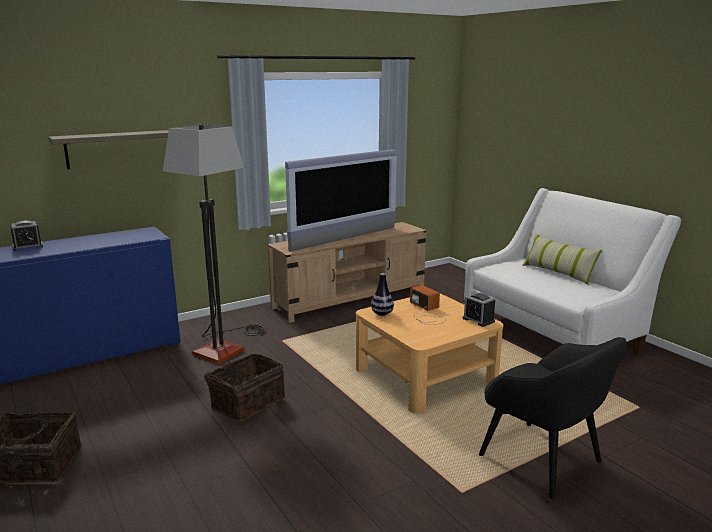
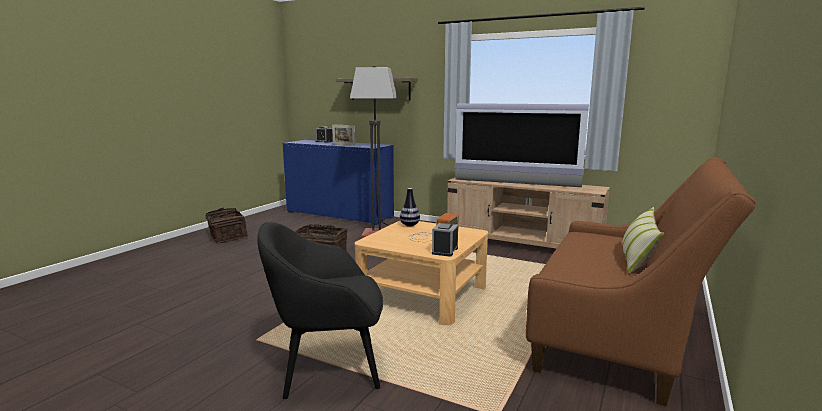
camera: 60 degrees right, 5 degrees down
white sofa [464,188,681,356] -> brown sofa [526,157,757,406]
black armchair [479,337,627,499] -> black armchair turned 60 degrees clockwise [257,222,383,399]
none -> picture frame [332,124,355,146]

